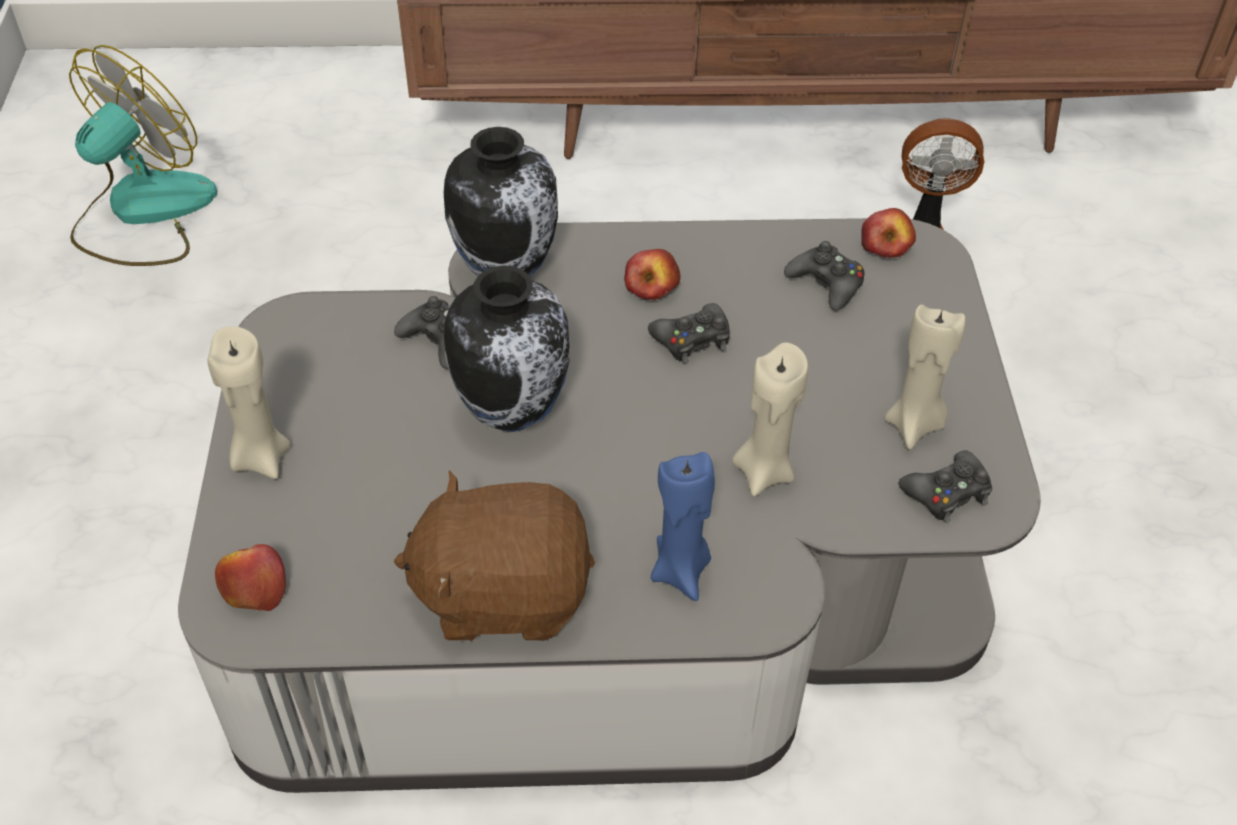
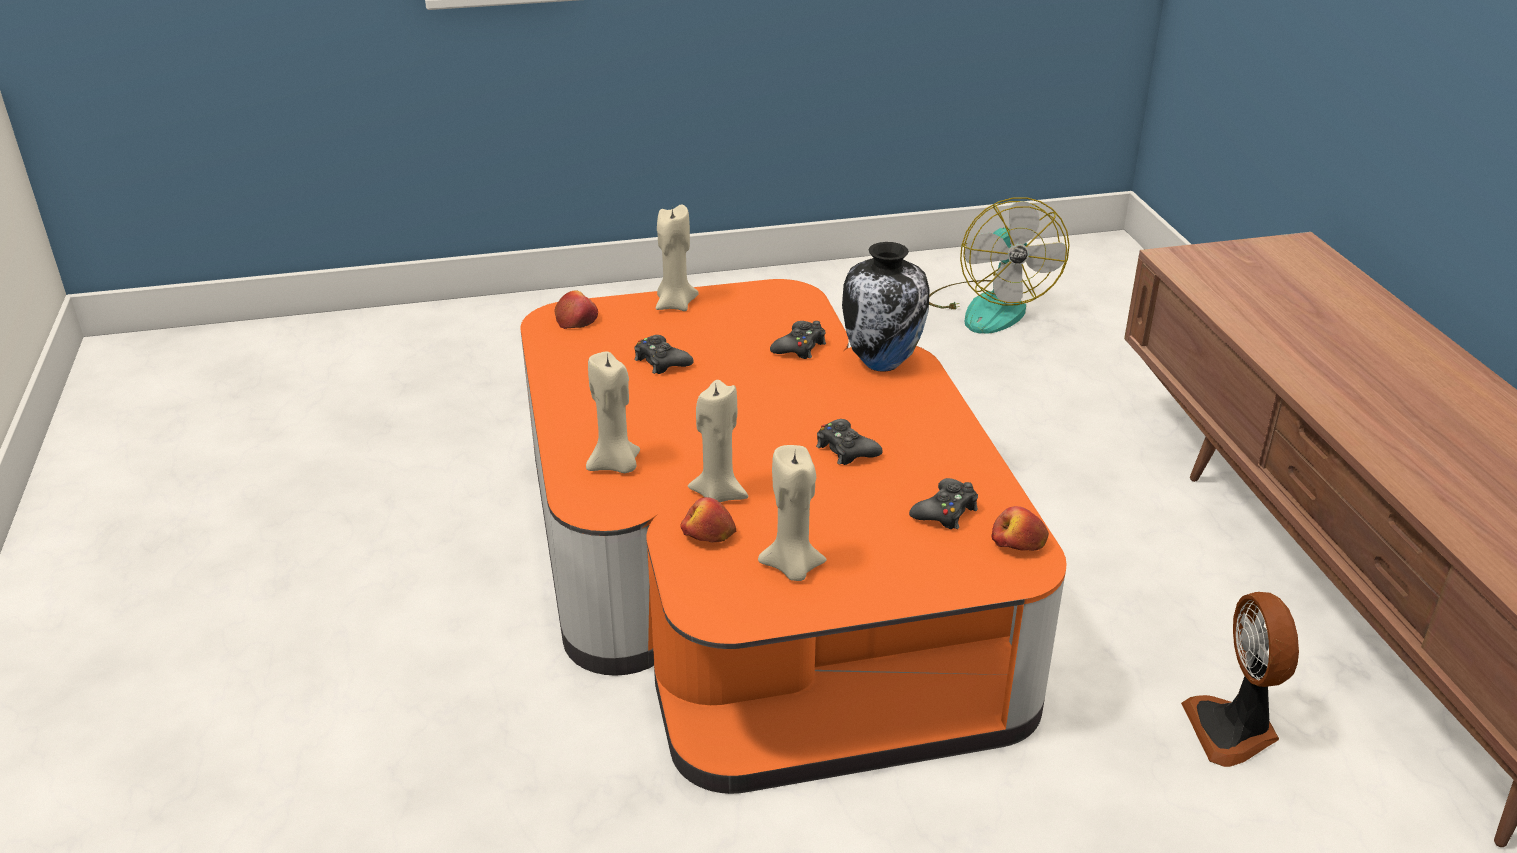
camera: 80 degrees right, 15 degrees down
fan [69,45,217,266] -> fan turned 60 degrees clockwise [929,197,1070,334]
grey coffee table [178,218,1041,793] -> orange coffee table [520,279,1066,794]
brown plush toy [394,470,595,641] -> none
vase [444,265,570,432] -> none
apple [624,249,681,300] -> apple moved to [680,497,737,543]
blue candle [651,452,715,601] -> beige candle [586,352,640,473]
black game controller [899,450,992,523] -> black game controller moved to [634,335,694,374]

